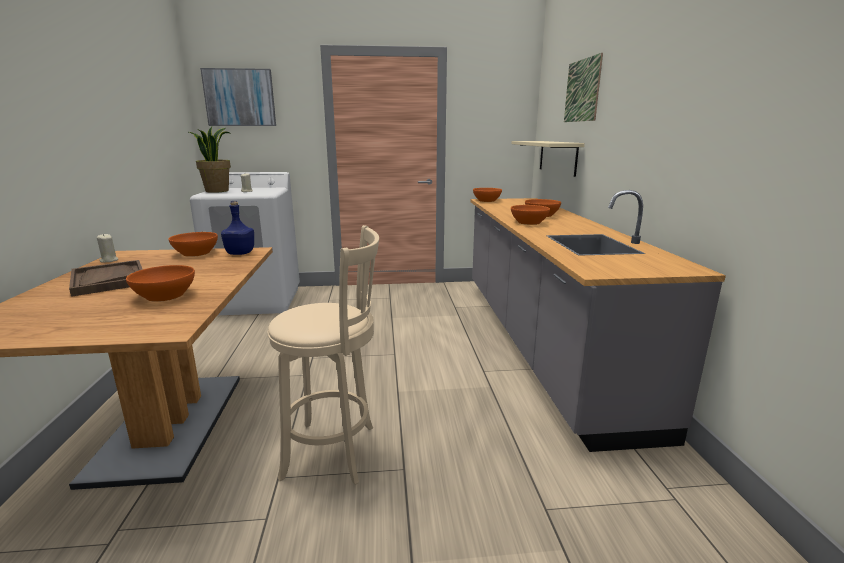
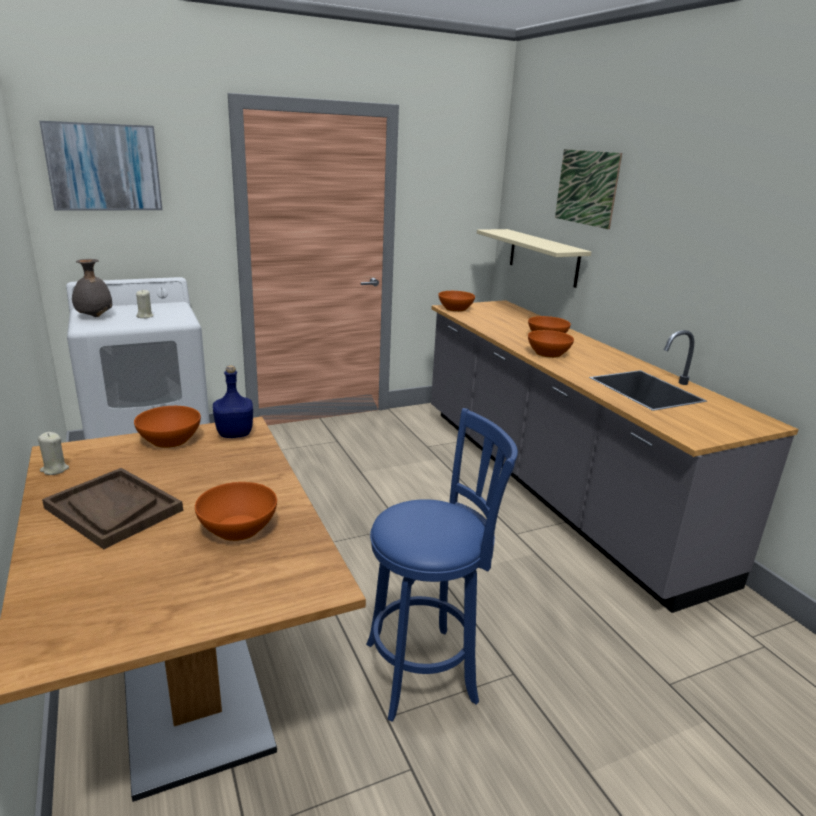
camera: 20 degrees left, 5 degrees up
potted plant [189,127,231,193] -> grey vase [72,259,112,317]
beige stool [267,225,379,485] -> blue stool [366,408,518,722]

